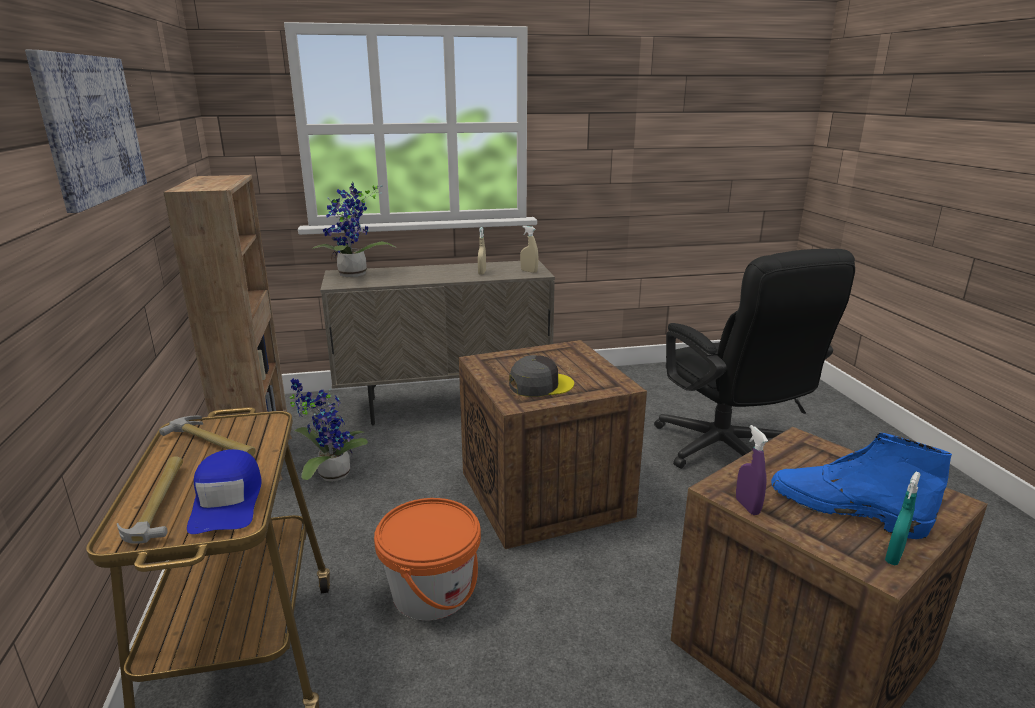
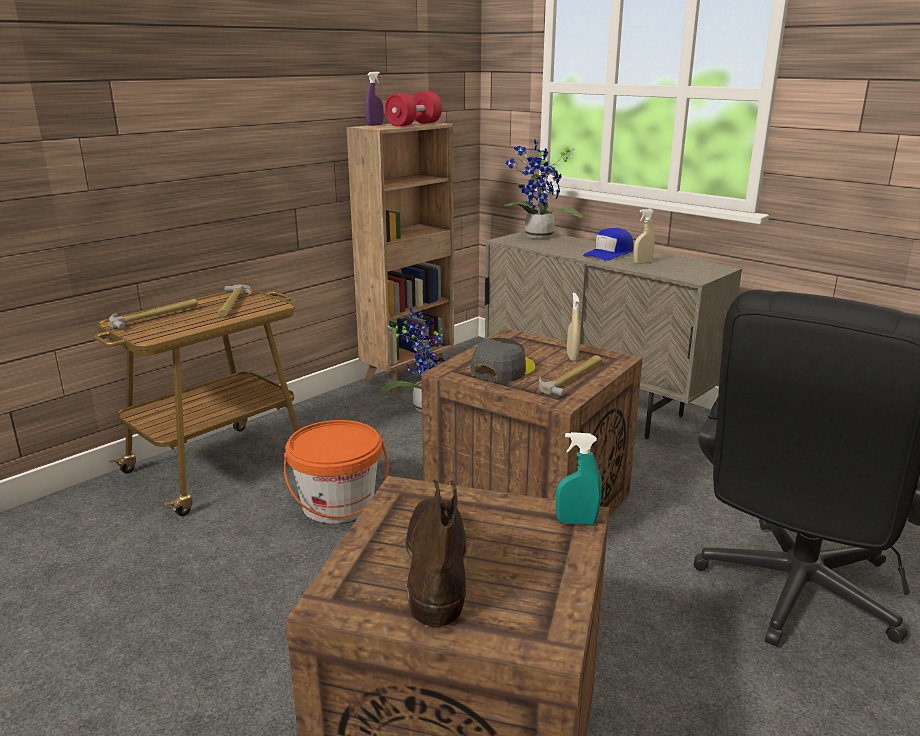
camera: 55 degrees right, 0 degrees up
picture [25,50,147,213] -> none
blue cap [187,449,262,534] -> blue cap moved to [583,228,633,261]
grey cap [509,355,574,397] -> grey cap turned 90 degrees counterclockwise [471,338,535,383]
beige spray bottle [520,226,539,273] -> beige spray bottle moved to [567,293,580,361]
purple spray bottle [736,425,768,515] -> purple spray bottle moved to [365,72,383,126]
blue boot [771,433,952,539] -> brown boot [405,479,466,627]
turquoise spray bottle [885,472,921,565] -> turquoise spray bottle moved to [556,432,601,525]
none -> red dumbbell [384,92,442,126]
none -> hammer [539,355,602,396]

